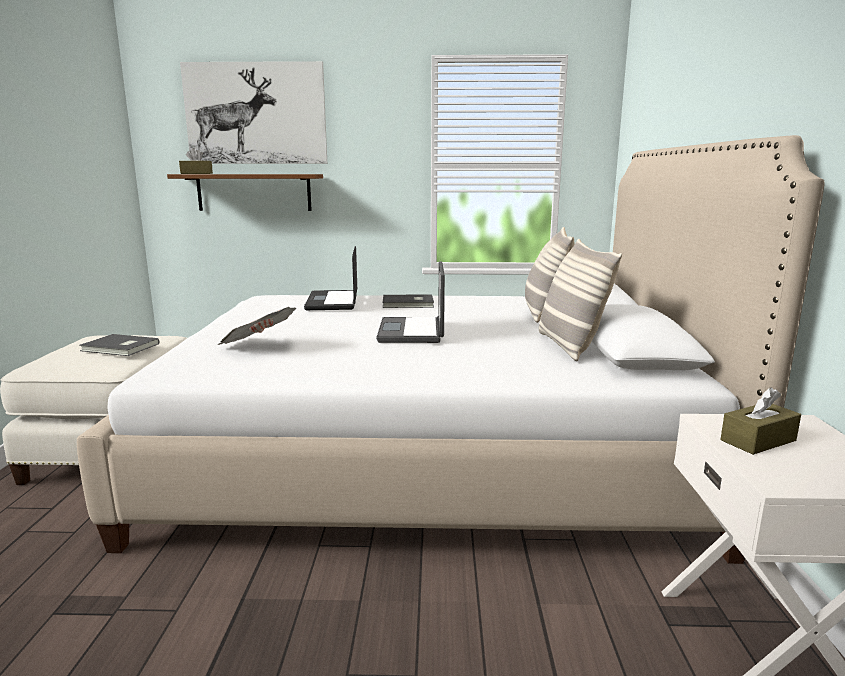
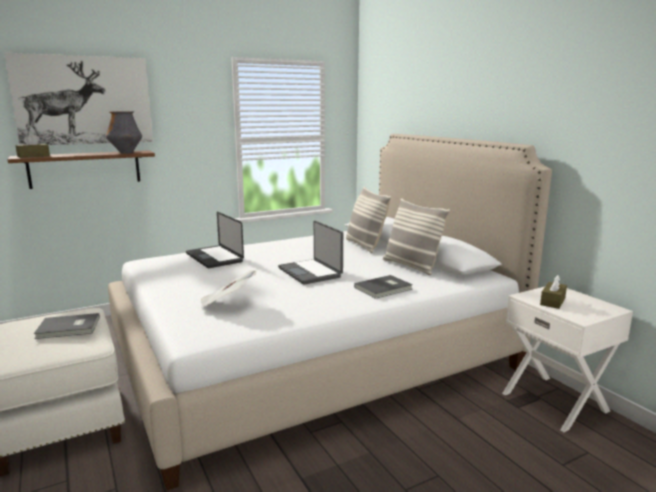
camera: 30 degrees left, 0 degrees up
grey book [383,294,434,308] -> grey book moved to [354,275,413,299]
none -> vase [106,111,142,153]

